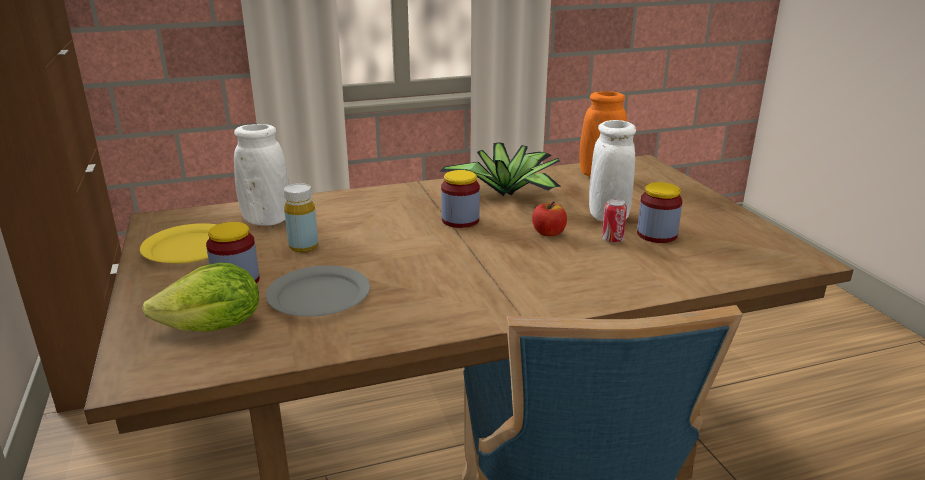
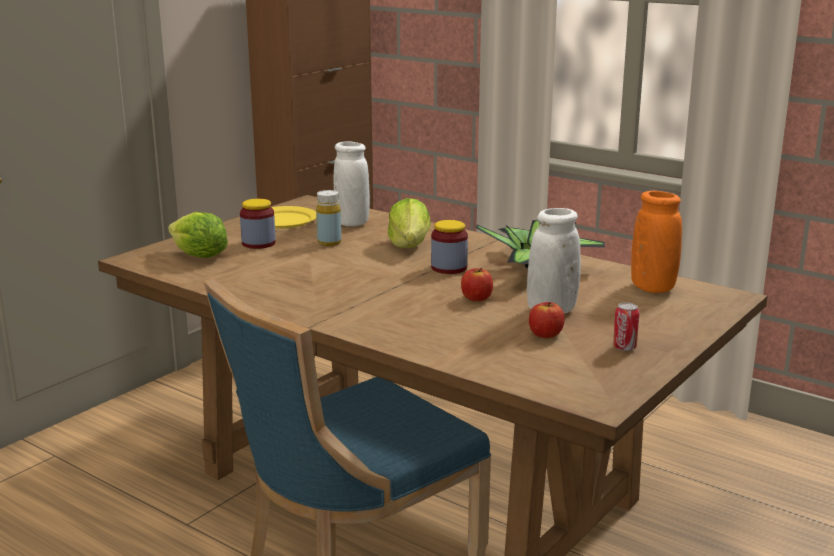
camera: 55 degrees right, 5 degrees down
grey plate [266,265,370,317] -> none
can [602,199,627,243] -> can moved to [613,302,640,351]
jar [637,182,683,243] -> apple [529,302,565,338]
none -> lettuce [388,198,431,248]

